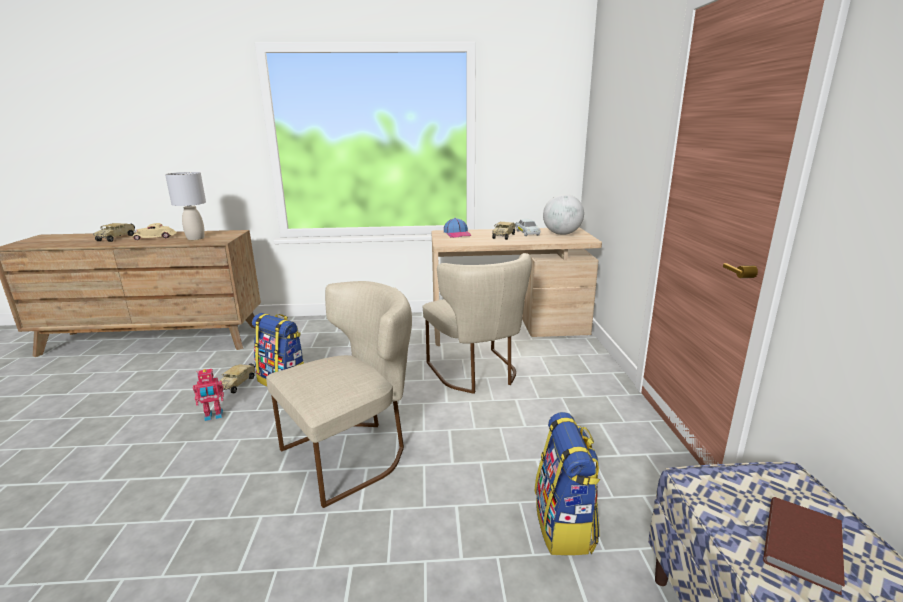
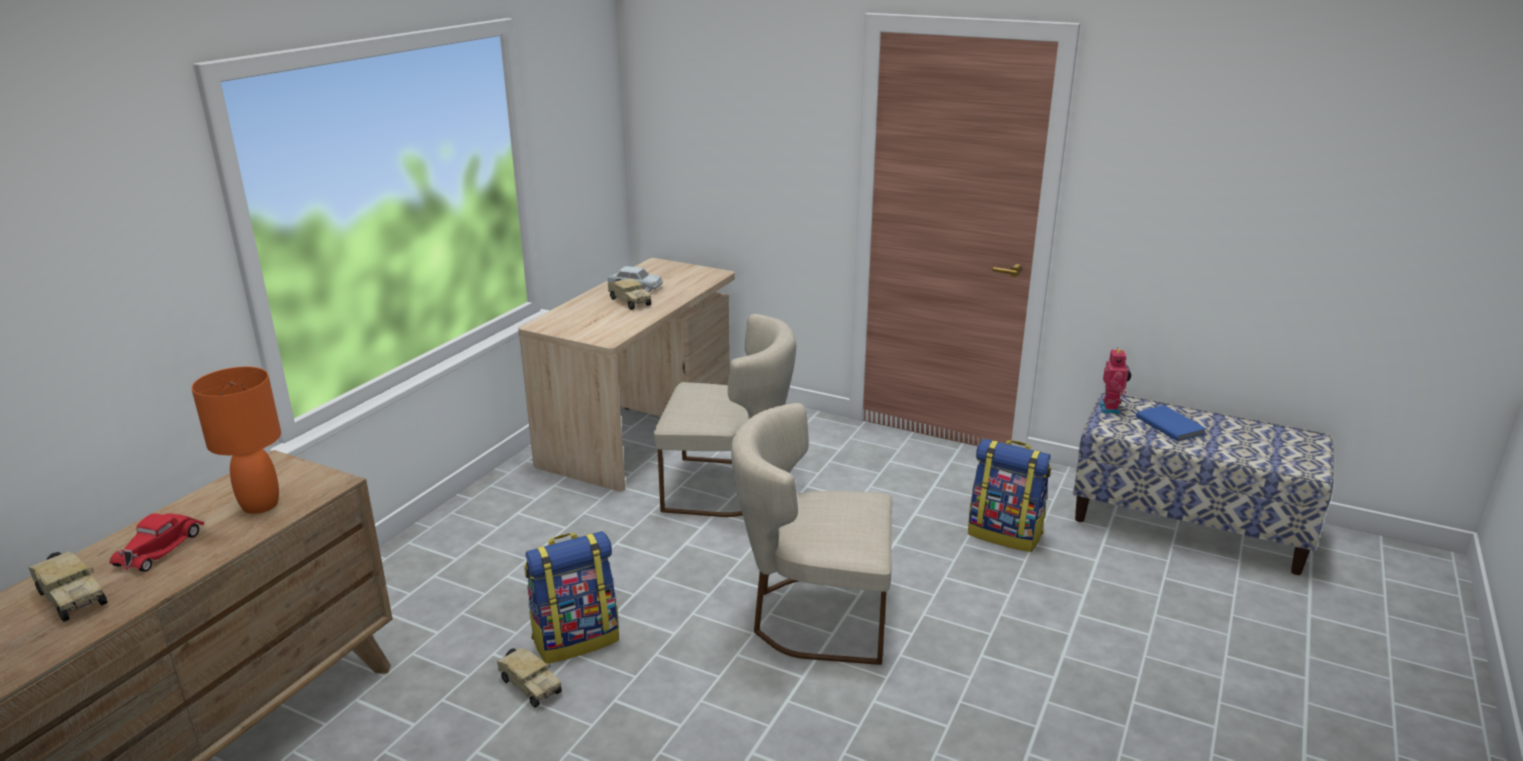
camera: 60 degrees left, 5 degrees up
beige toy car [132,223,177,240] -> red toy car [109,513,205,572]
grey table lamp [165,172,206,240] -> orange table lamp [191,367,281,514]
toy robot [193,369,224,421] -> toy robot moved to [1099,347,1131,414]
beige chair [266,281,412,508] -> beige chair turned 75 degrees counterclockwise [731,403,892,665]
cap [444,218,471,238] -> none
globe [543,194,584,235] -> none
brown book [763,497,845,595] -> blue book [1136,405,1207,442]

